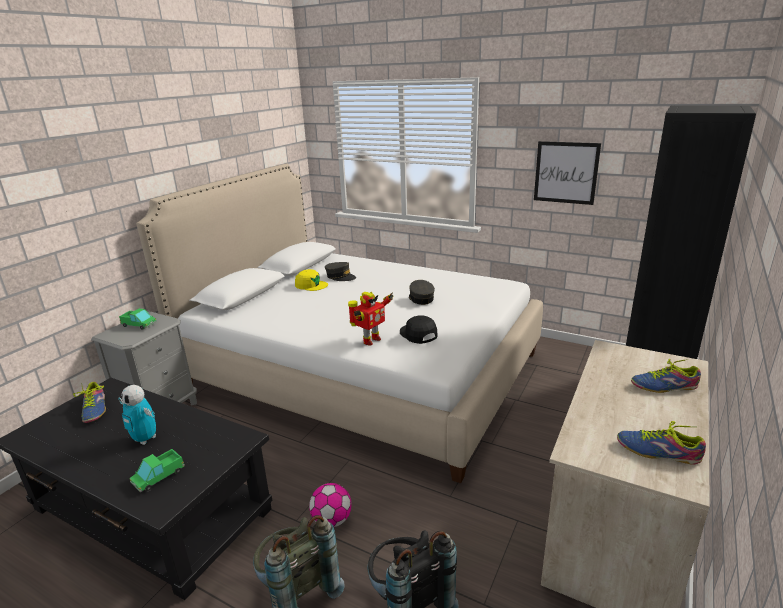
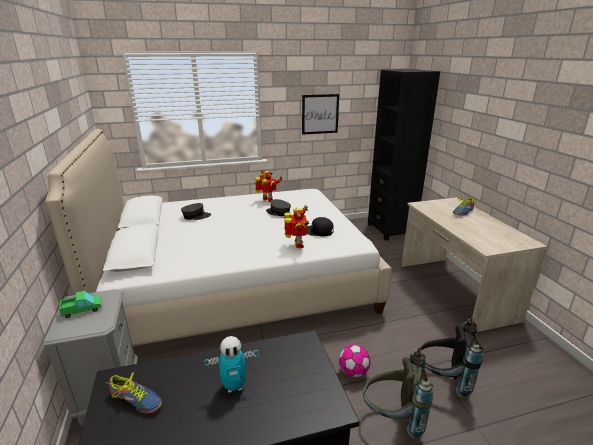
camera: 45 degrees left, 0 degrees up
toy truck [129,449,185,492] -> none
yellow cap [295,269,328,291] -> none
shoe [617,421,706,464] -> none
none -> toy robot [255,170,282,202]

